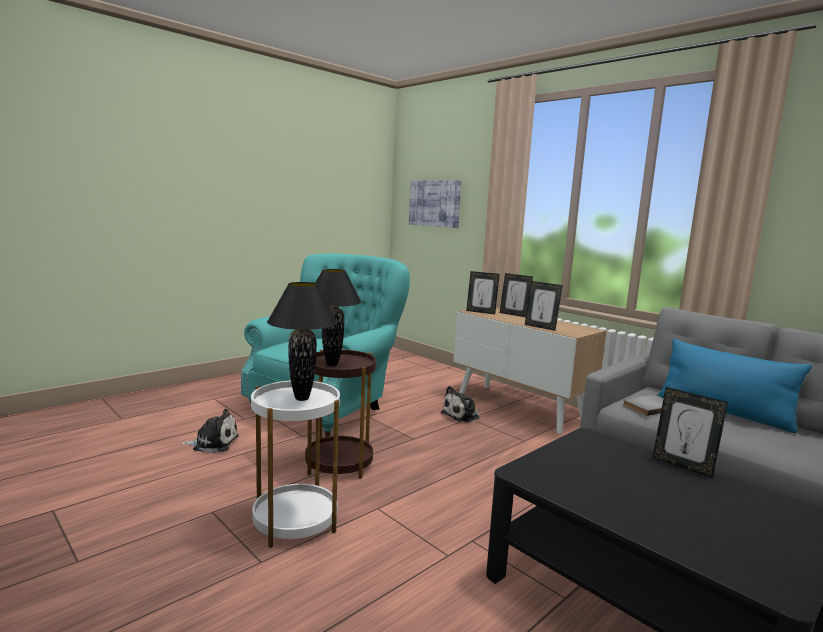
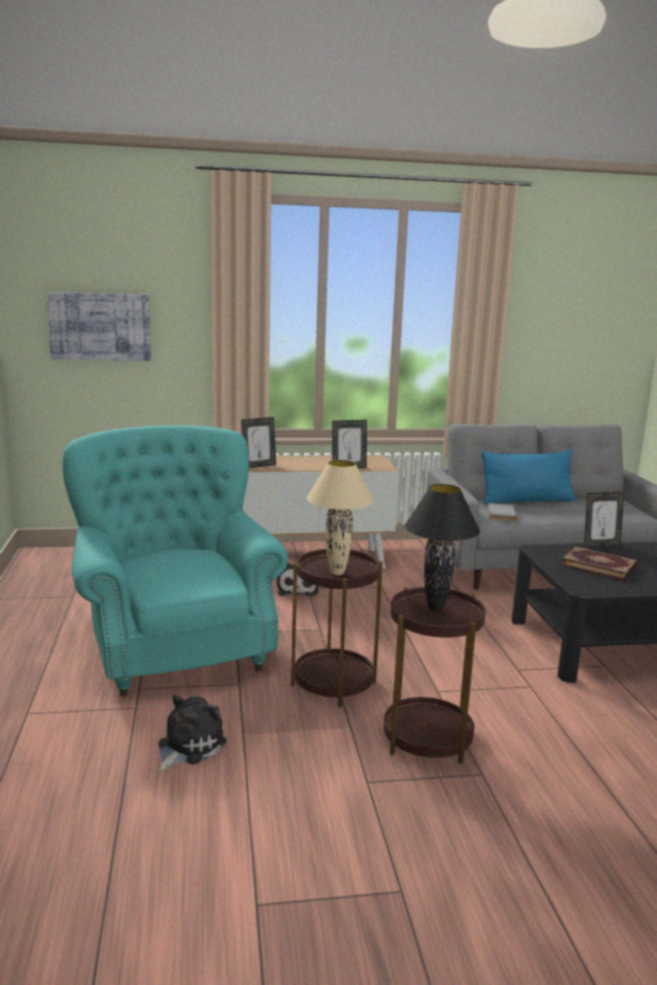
camera: 55 degrees left, 5 degrees up
white side table [251,380,340,548] -> brown side table [384,587,486,764]
black table lamp [315,269,361,366] -> beige table lamp [307,460,374,575]
picture frame [500,273,533,317] -> none
none -> book [561,546,638,581]

